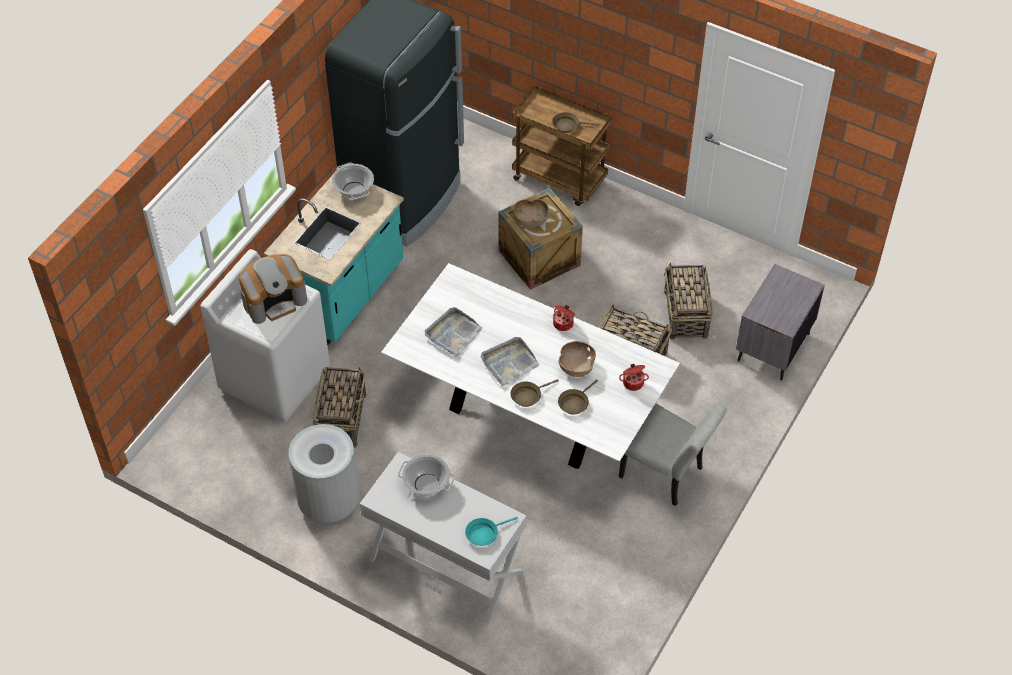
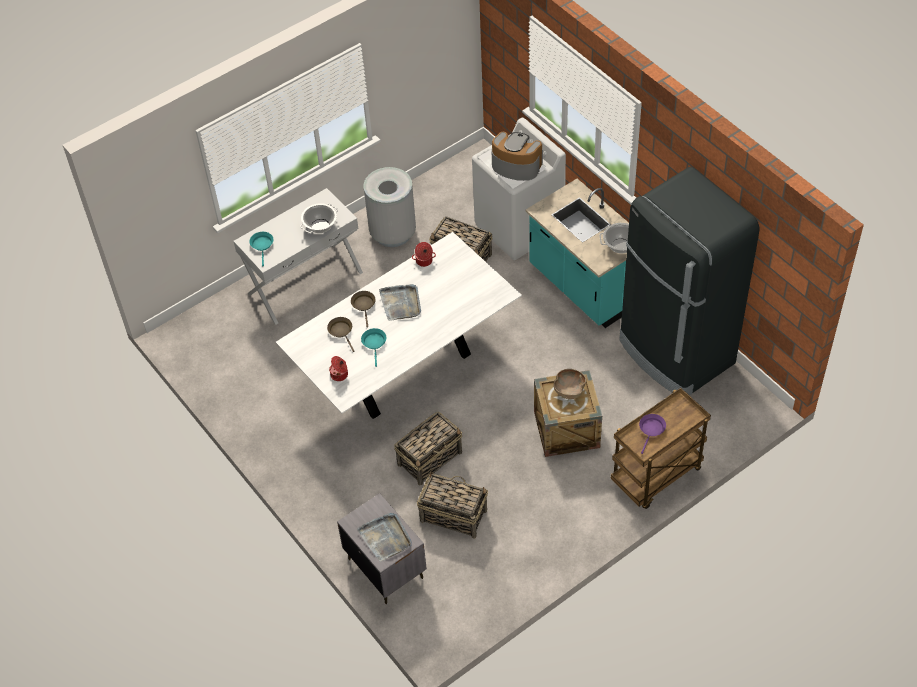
camera: 115 degrees right, 0 degrees up
coffee machine [239,254,307,324] -> coffee machine turned 120 degrees clockwise [491,132,543,181]
grey tray [425,307,482,357] -> grey tray moved to [357,513,412,562]
brown frying pan [552,112,599,133] -> purple frying pan [639,414,666,454]
cooking pot [553,305,575,331] -> cooking pot moved to [412,242,436,267]
brown bowl [559,341,596,377] -> turquoise frying pan [361,328,386,367]
grey chair [619,404,727,506] -> none

